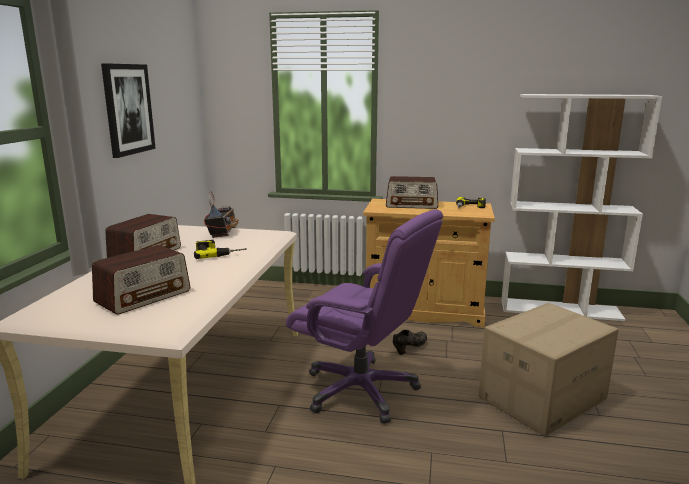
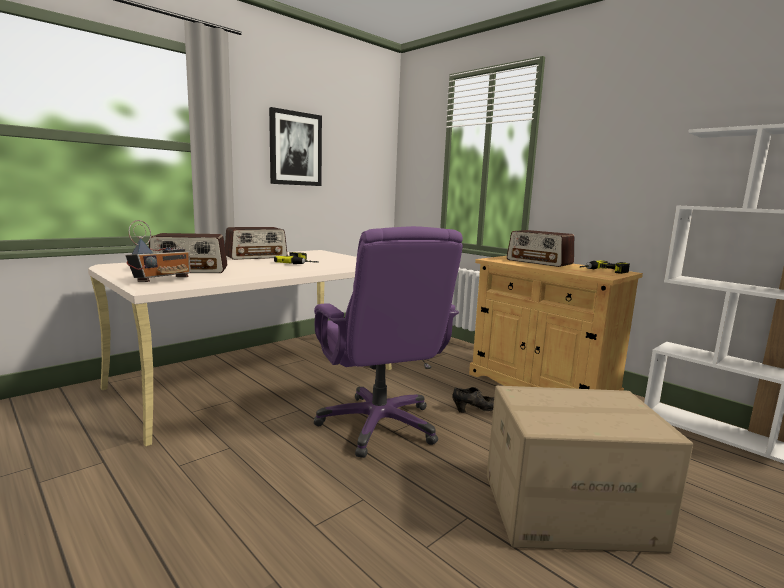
camera: 35 degrees right, 5 degrees down
radio [204,191,239,238] -> radio moved to [125,220,191,282]

